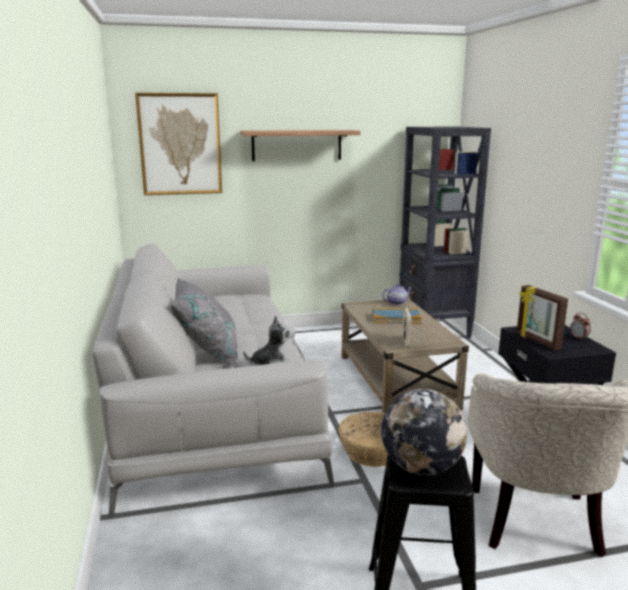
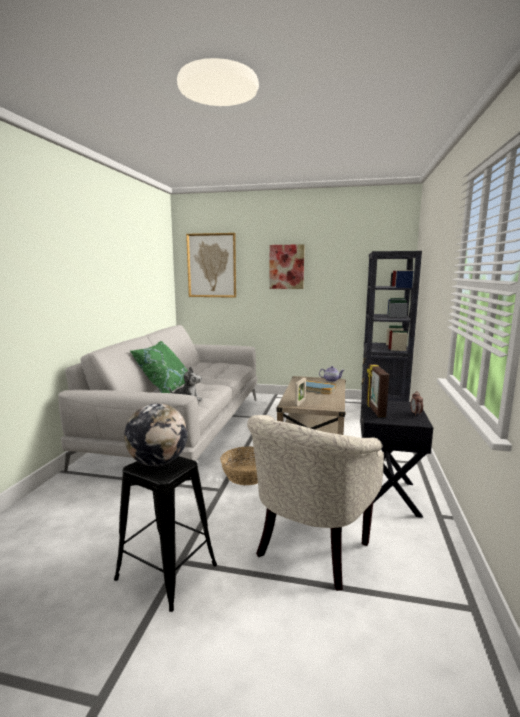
camera: 25 degrees right, 5 degrees down
grey pillow [171,278,237,365] -> green pillow [130,341,188,393]
shelf [240,130,360,161] -> picture [269,244,304,289]

